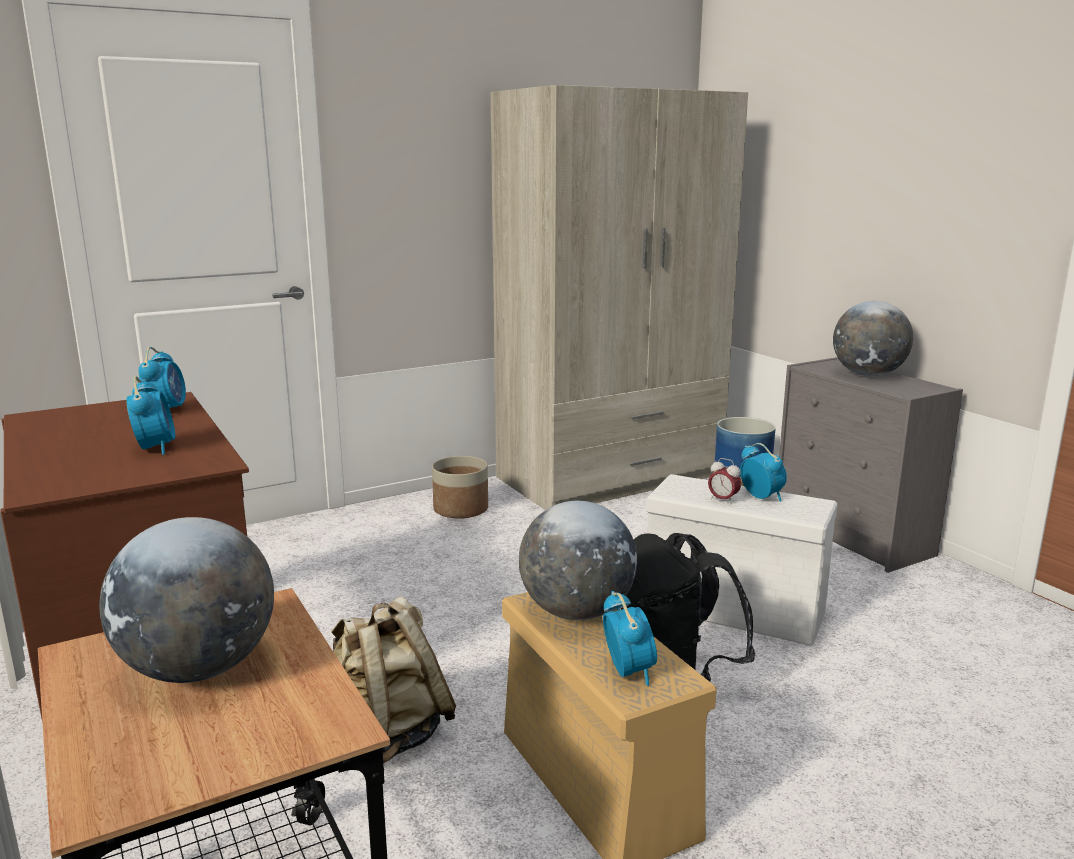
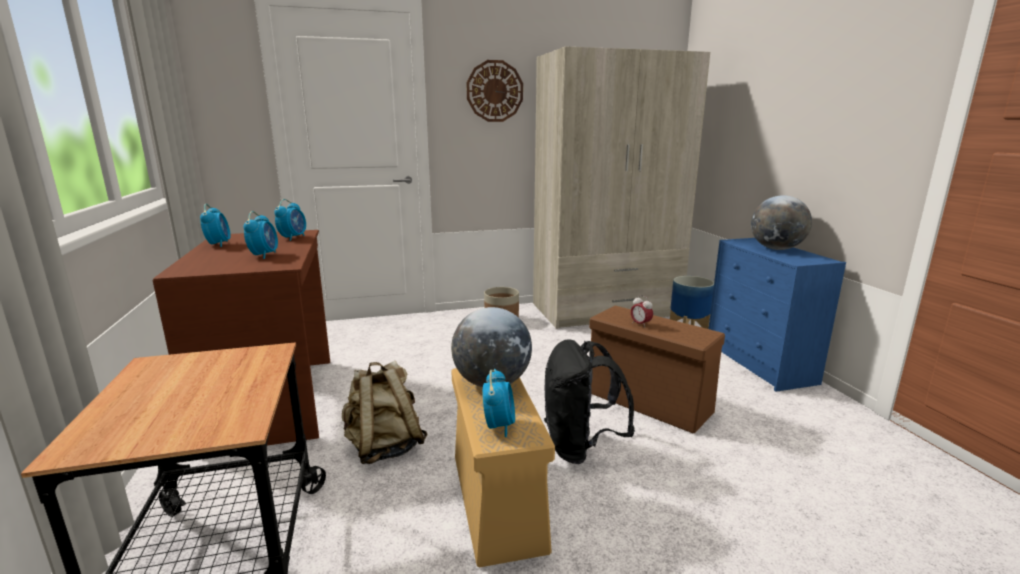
camera: 15 degrees right, 0 degrees up
globe [99,517,274,683] -> none
white storage box [646,474,838,646] -> brown storage box [589,306,725,434]
alarm clock [740,443,787,502] -> alarm clock moved to [200,204,231,247]
grey dresser [779,357,963,573] -> blue dresser [709,238,846,392]
none -> wall clock [467,60,523,122]

